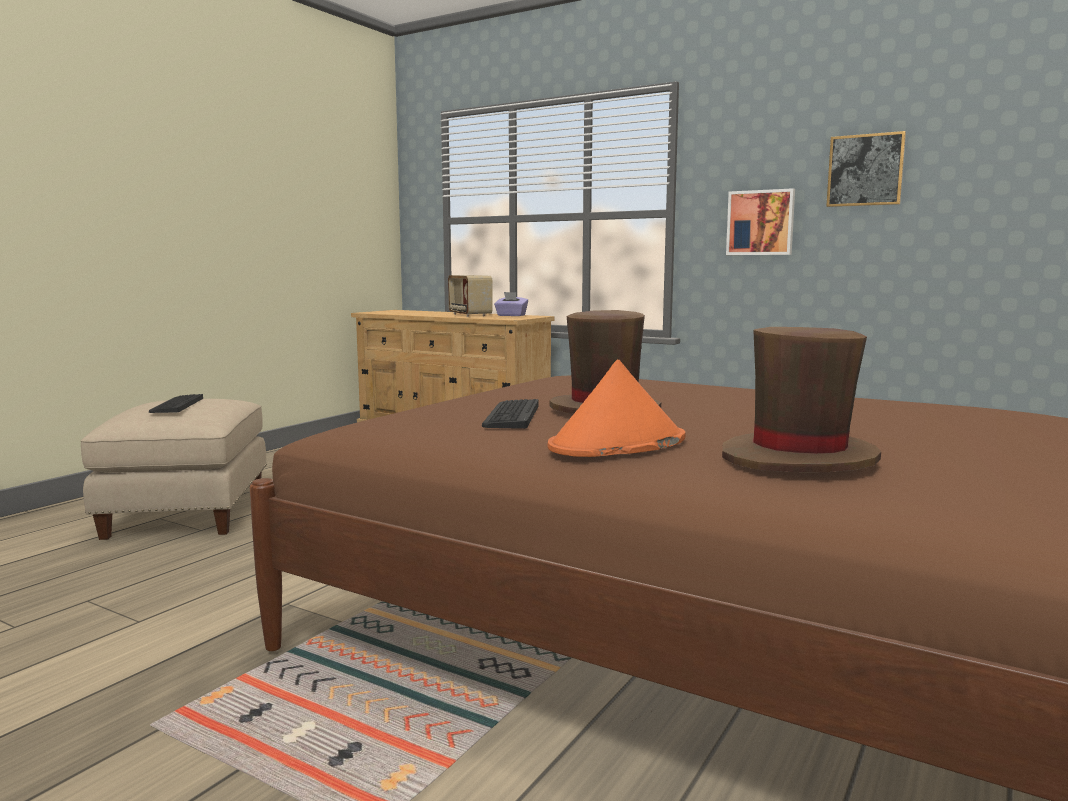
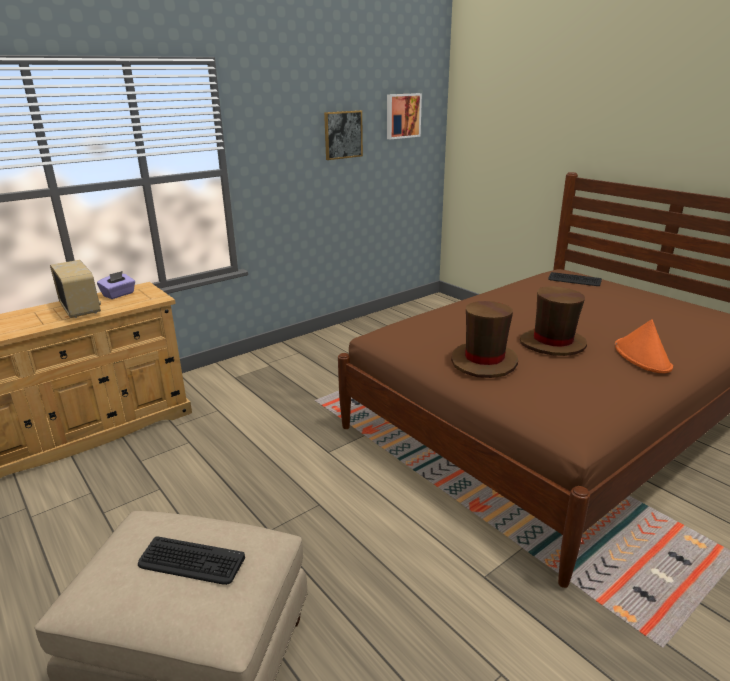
camera: 70 degrees left, 15 degrees up
radio [448,275,492,317] -> radio turned 120 degrees counterclockwise [50,260,101,318]
keyboard [482,399,538,429] -> keyboard moved to [548,272,602,286]
brown hat [722,327,881,472] -> brown hat moved to [451,301,518,378]
picture [726,188,795,255] -> picture moved to [387,93,422,139]

